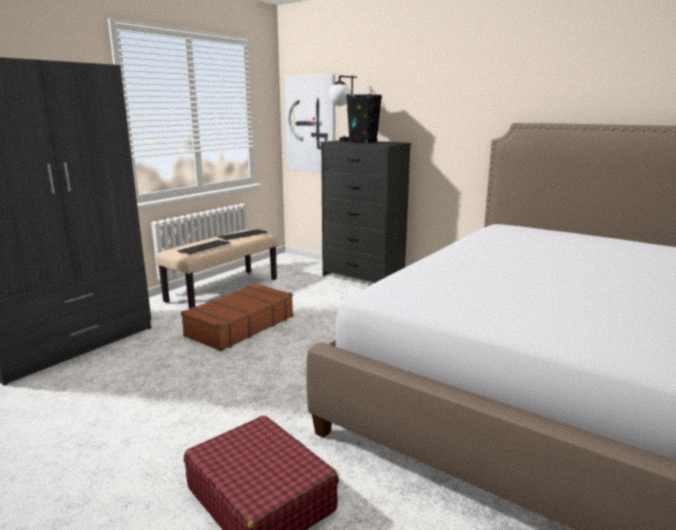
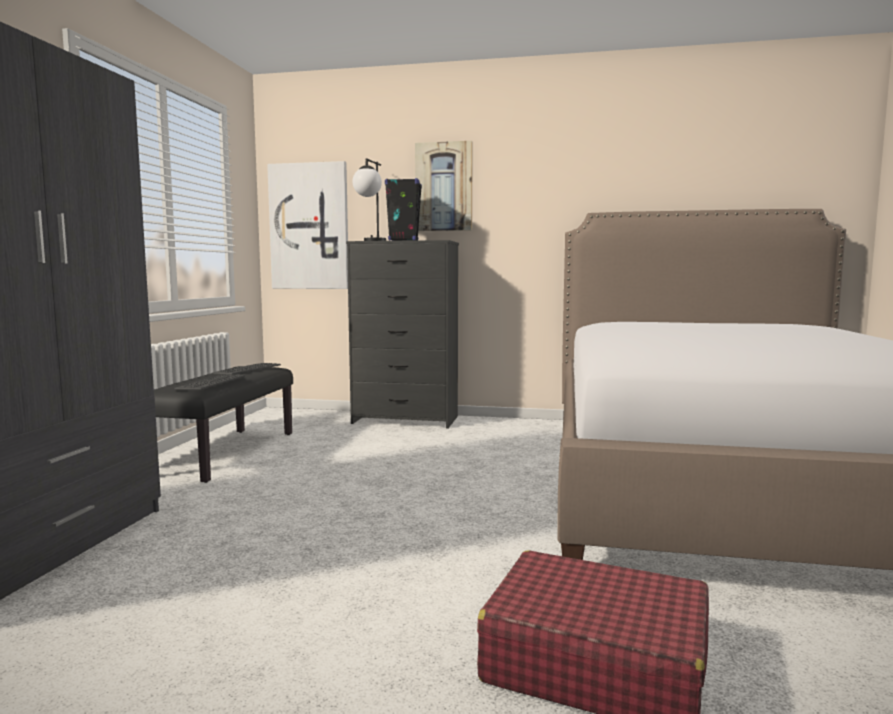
camera: 25 degrees left, 10 degrees down
beige bench [156,230,277,308] -> black bench [154,366,293,483]
brown suitcase [181,283,293,351] -> none
none -> picture [415,141,473,231]

